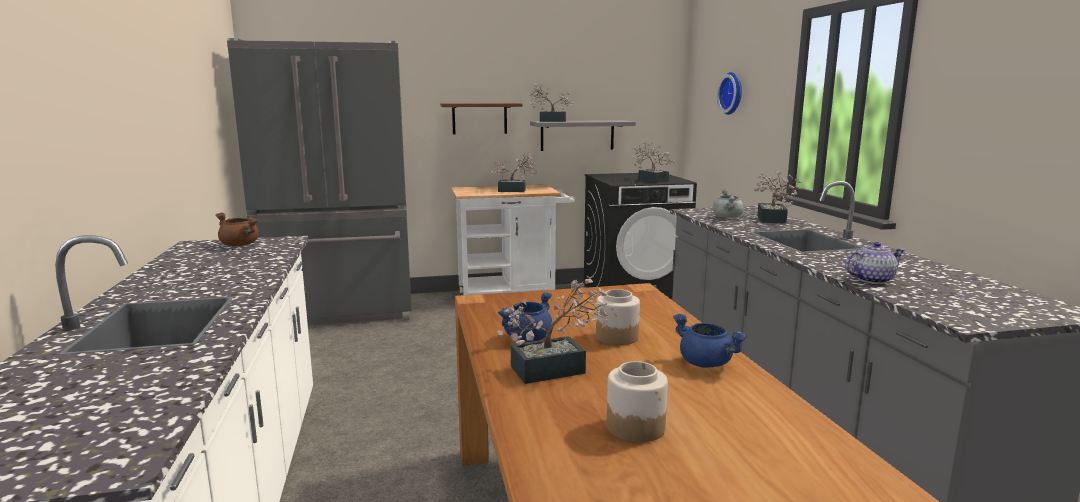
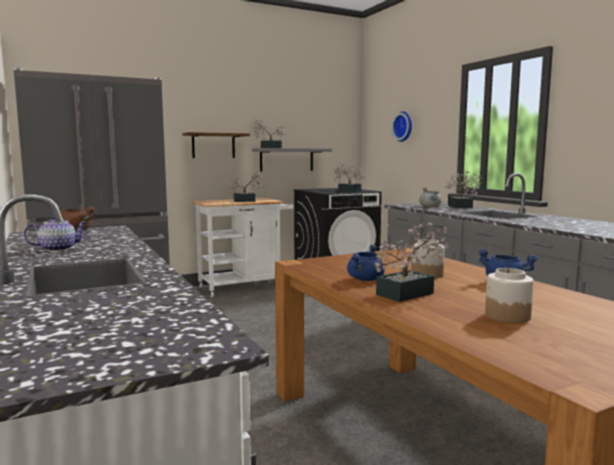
camera: 15 degrees left, 5 degrees down
teapot [845,242,905,284] -> teapot moved to [24,216,88,251]

